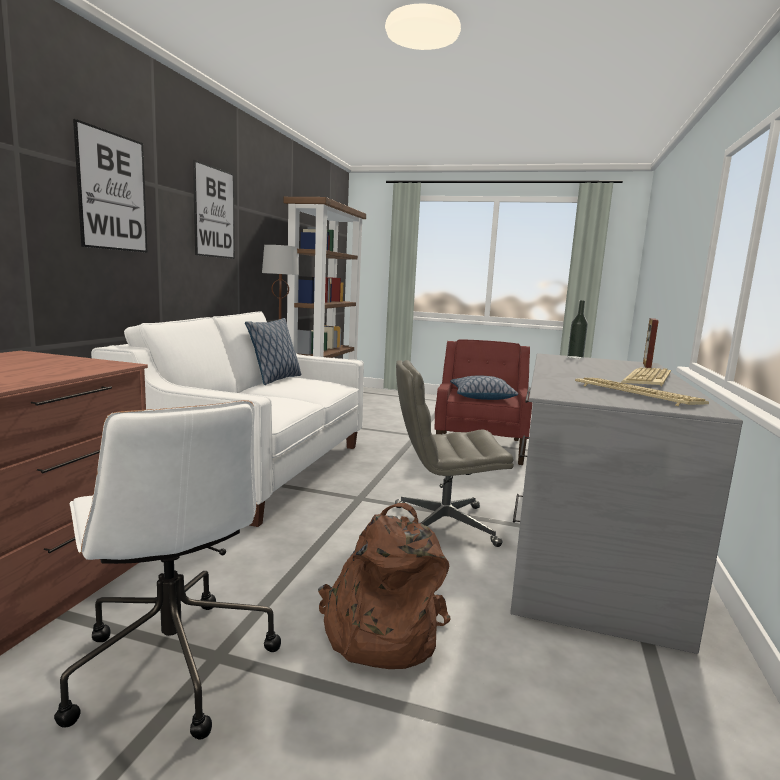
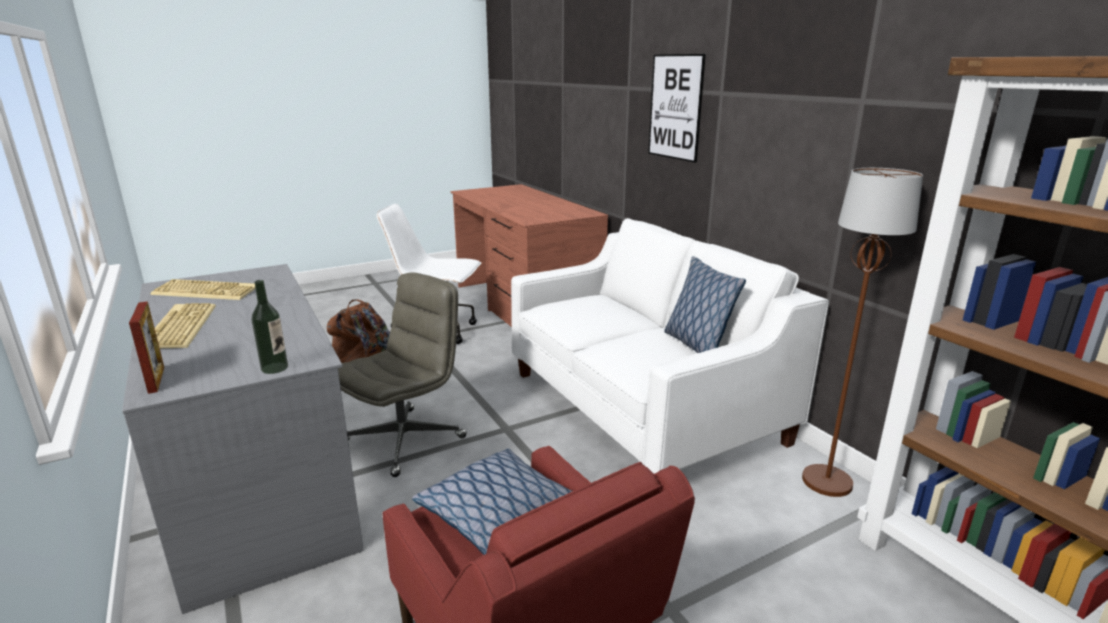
camera: 135 degrees right, 10 degrees up
picture [193,160,235,259] -> none

